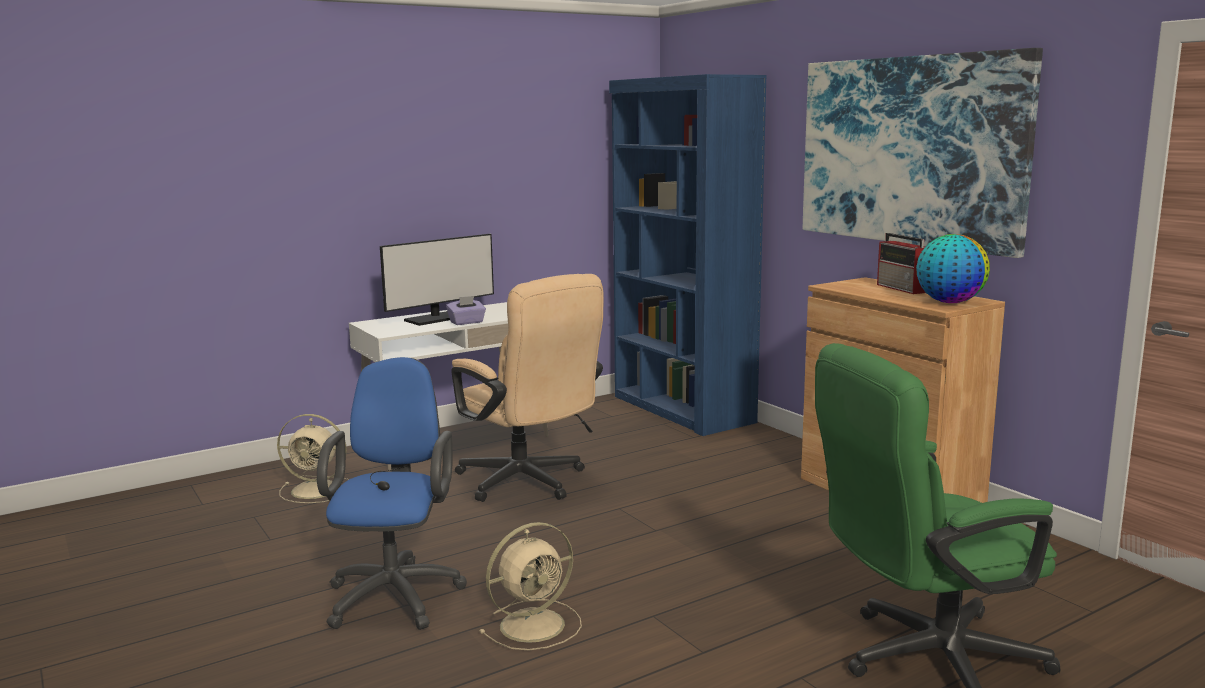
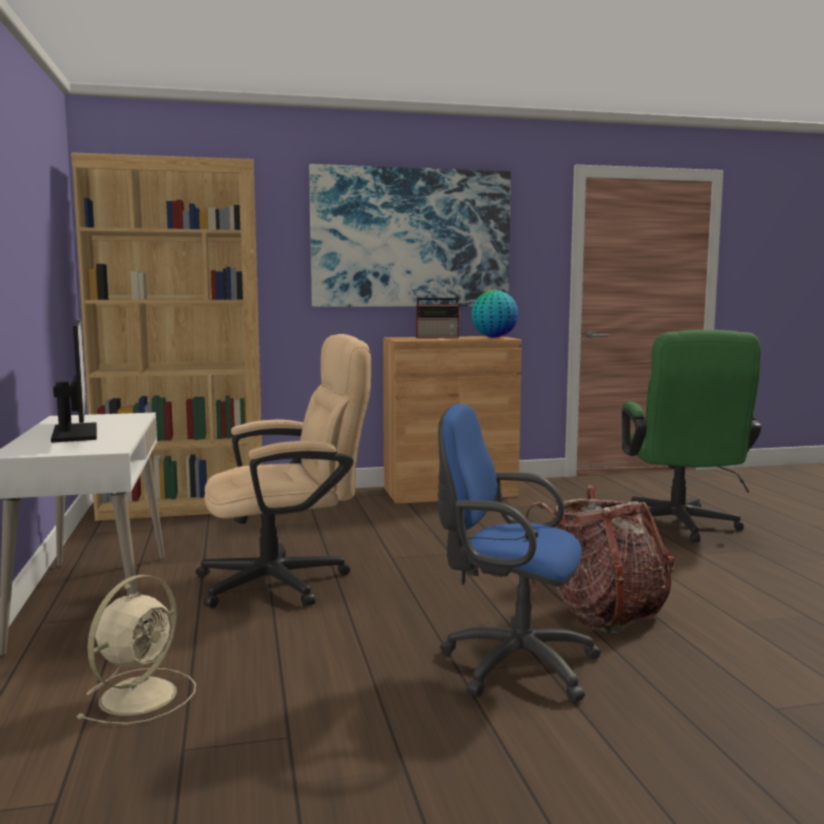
camera: 70 degrees left, 5 degrees down
purple tissue box [446,296,486,325] -> none
beige fan [479,522,582,651] -> backpack [525,485,674,633]
blue bookcase [609,74,767,436] -> brown bookcase [71,152,263,521]

